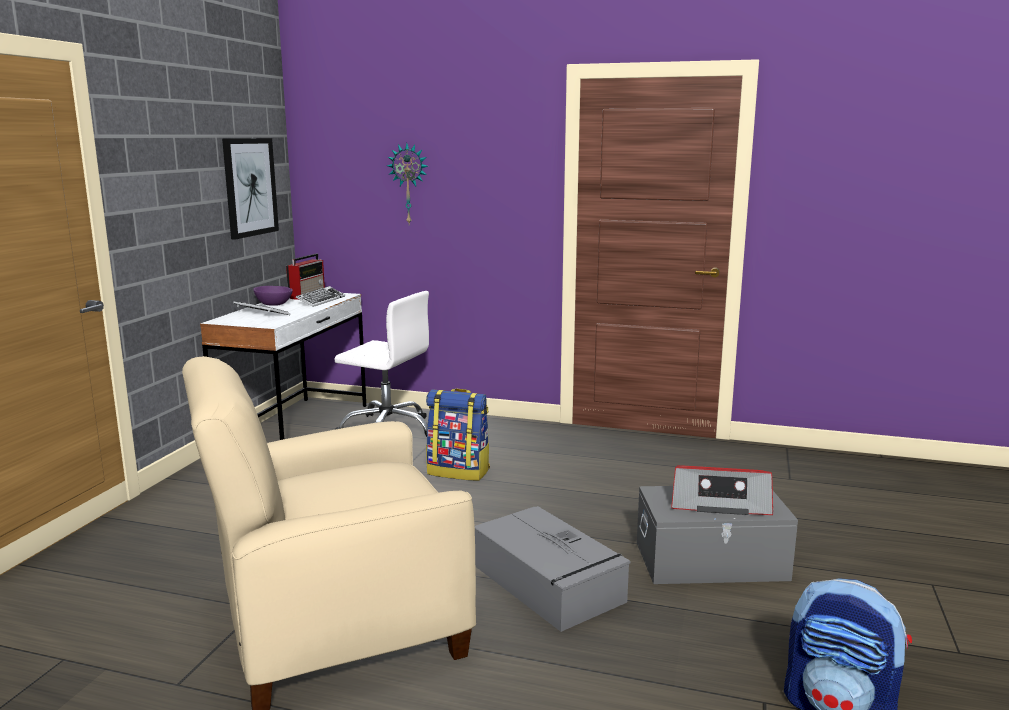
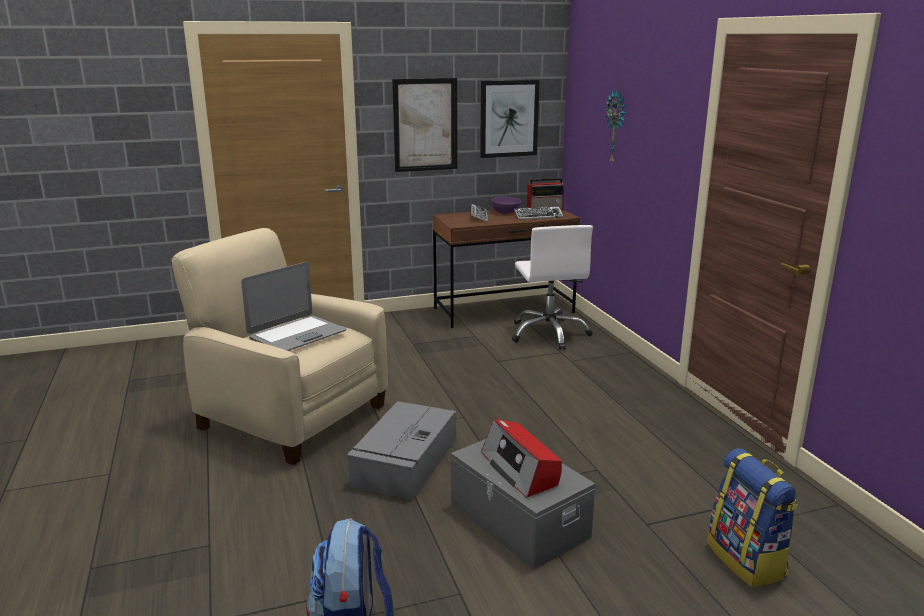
camera: 55 degrees right, 5 degrees up
white desk [200,293,366,440] -> brown desk [433,208,580,328]
backpack [426,388,490,481] -> backpack moved to [707,448,798,588]
none -> laptop [241,262,346,351]
none -> picture [392,78,457,172]

